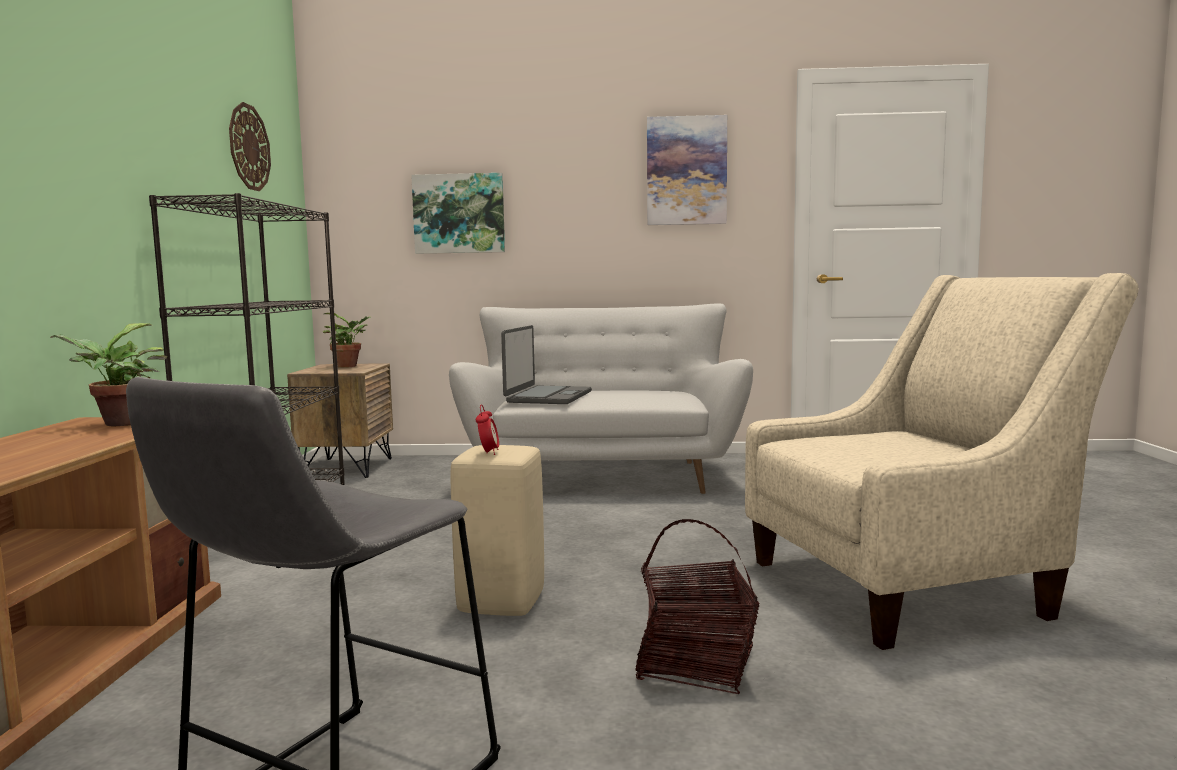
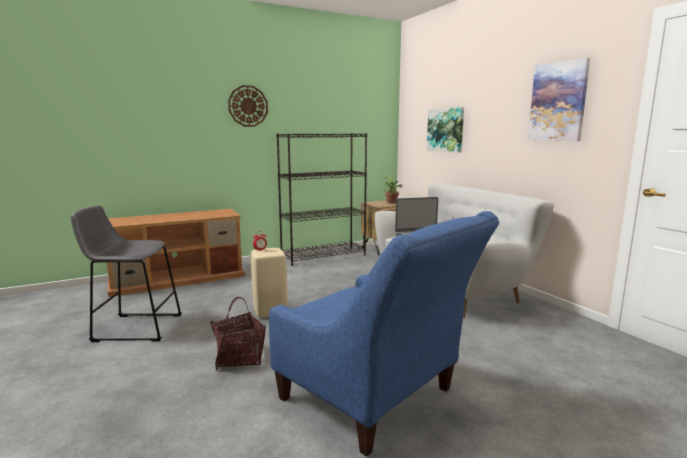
camera: 60 degrees right, 5 degrees up
potted plant [50,323,167,426] -> none
wall clock [229,102,271,191] -> wall clock moved to [228,85,268,127]
beige armchair [745,273,1139,650] -> blue armchair [269,211,499,457]

